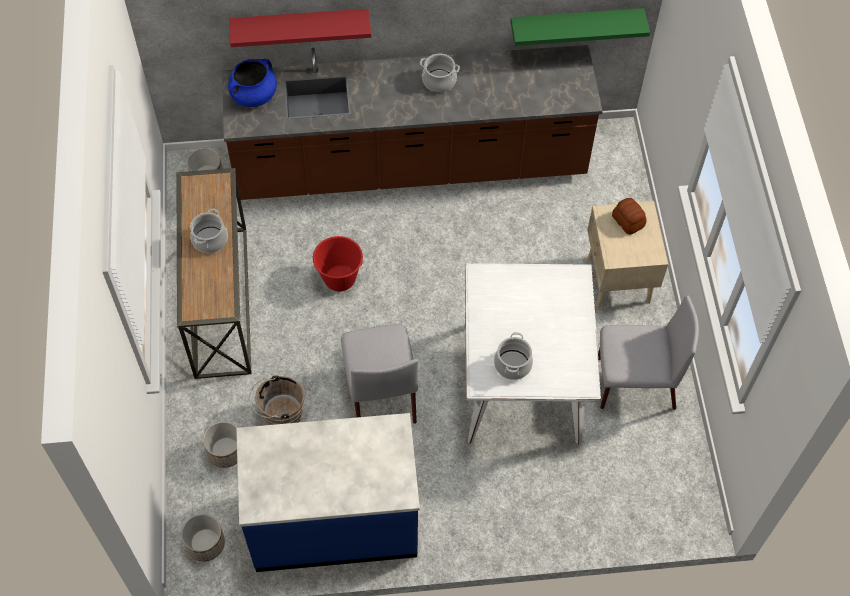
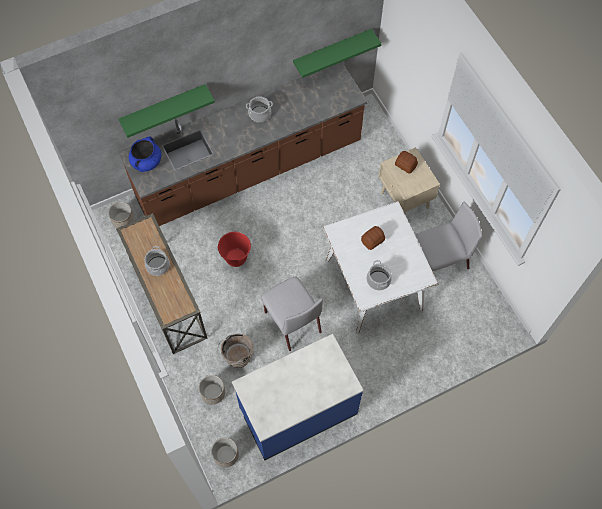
camera: 20 degrees left, 5 degrees up
red shelf [229,9,371,47] -> green shelf [119,84,215,138]
none -> bread [361,226,385,250]

